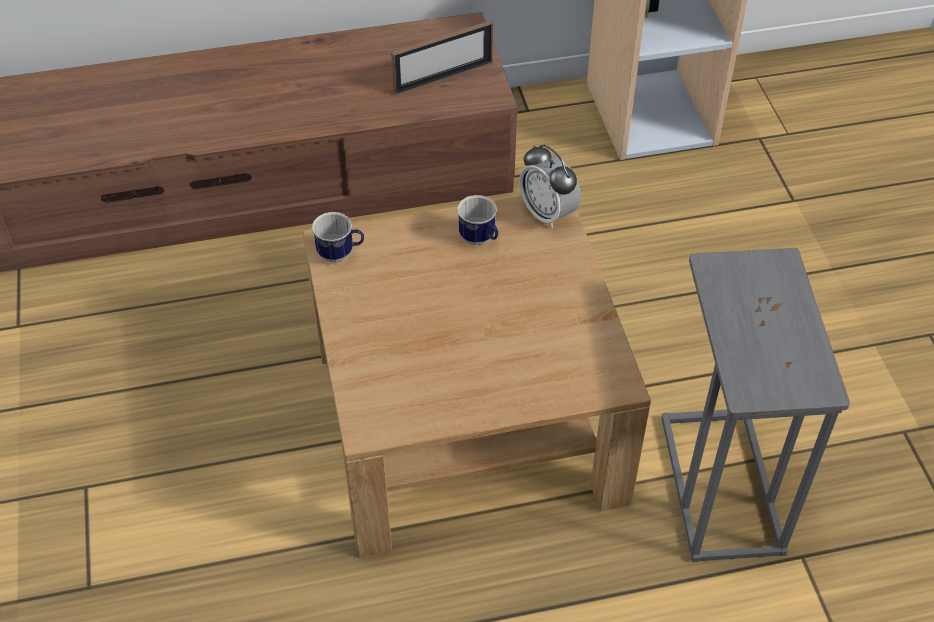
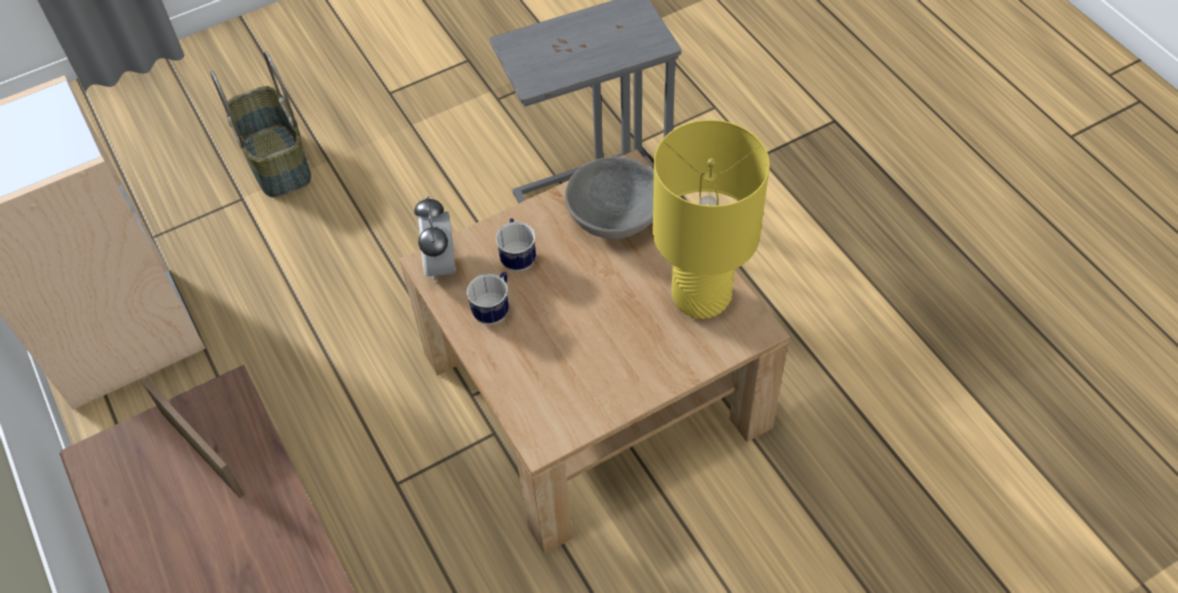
camera: 105 degrees left, 5 degrees up
mug [312,212,364,262] -> mug moved to [496,218,536,272]
alarm clock [519,145,581,229] -> alarm clock turned 135 degrees clockwise [414,196,455,282]
none -> basket [210,51,311,198]
none -> grey bowl [565,157,654,239]
none -> yellow table lamp [653,120,770,319]

